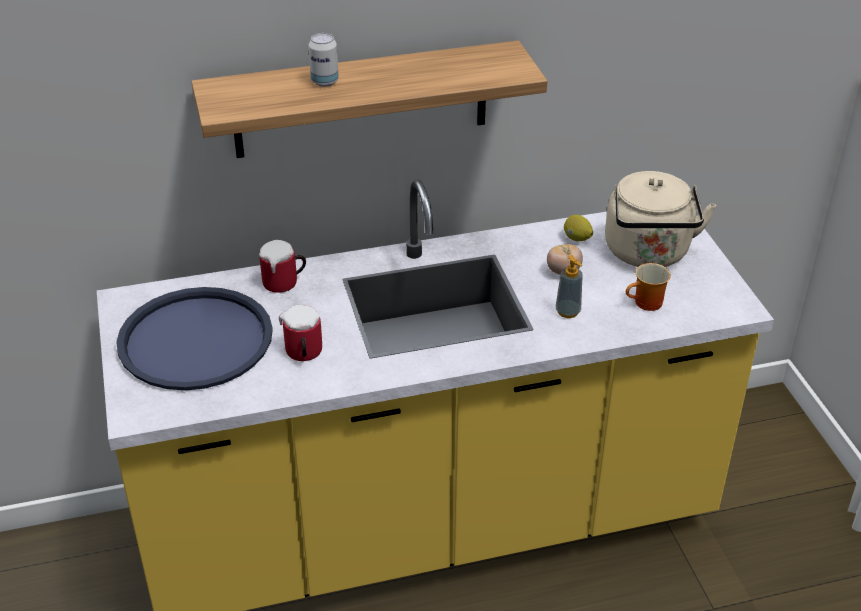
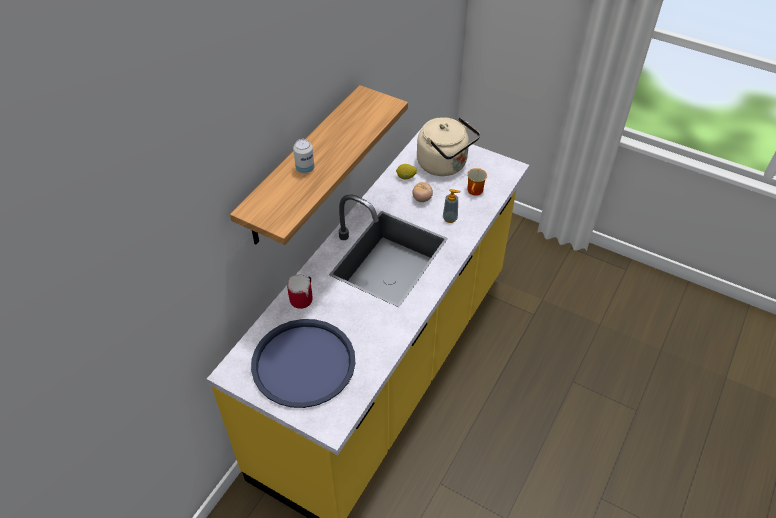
camera: 45 degrees left, 10 degrees up
mug [279,305,322,361] -> none

